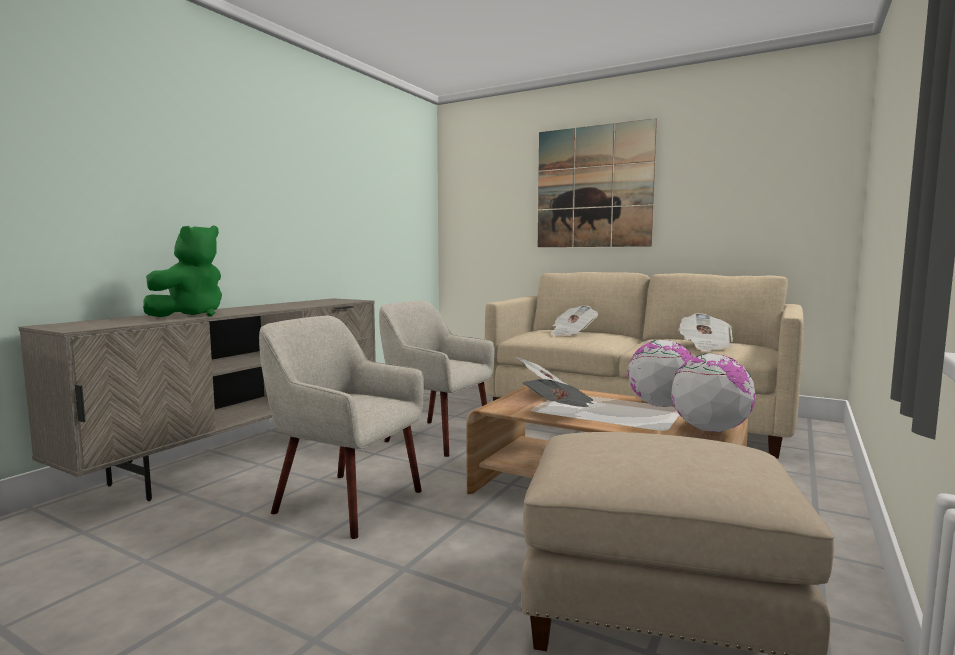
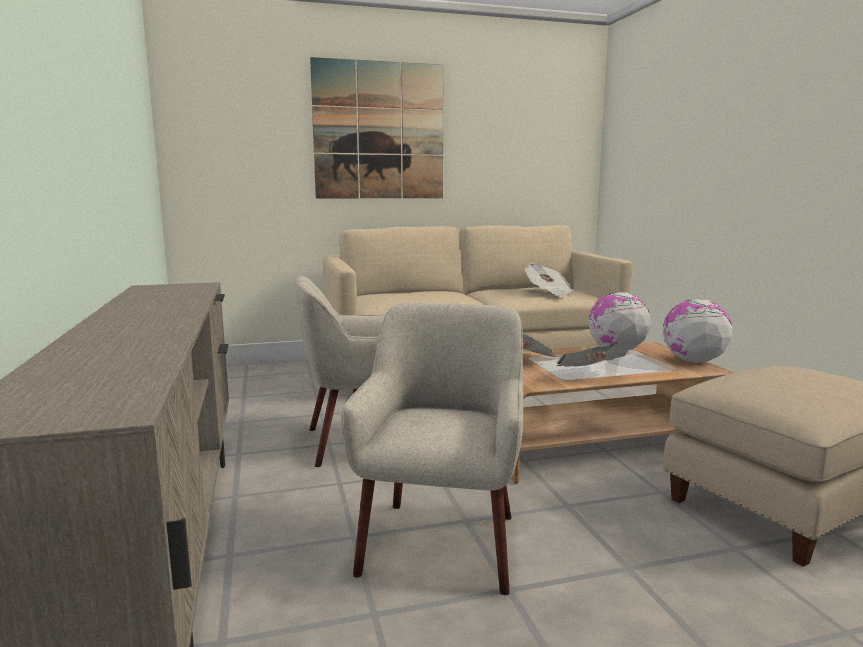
camera: 45 degrees left, 5 degrees up
green plush toy [143,225,222,317] -> none
beige armchair [259,316,424,539] -> beige armchair turned 120 degrees clockwise [341,303,523,595]
newspaper [551,305,598,336] -> none

